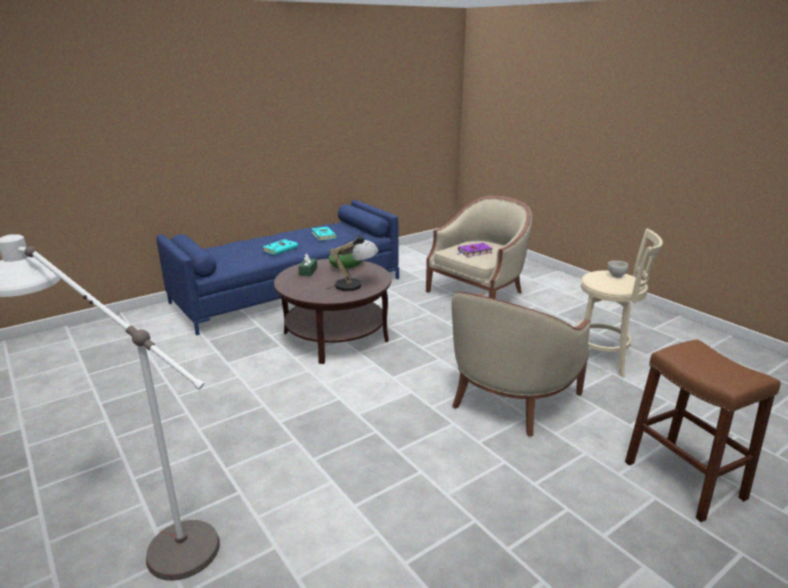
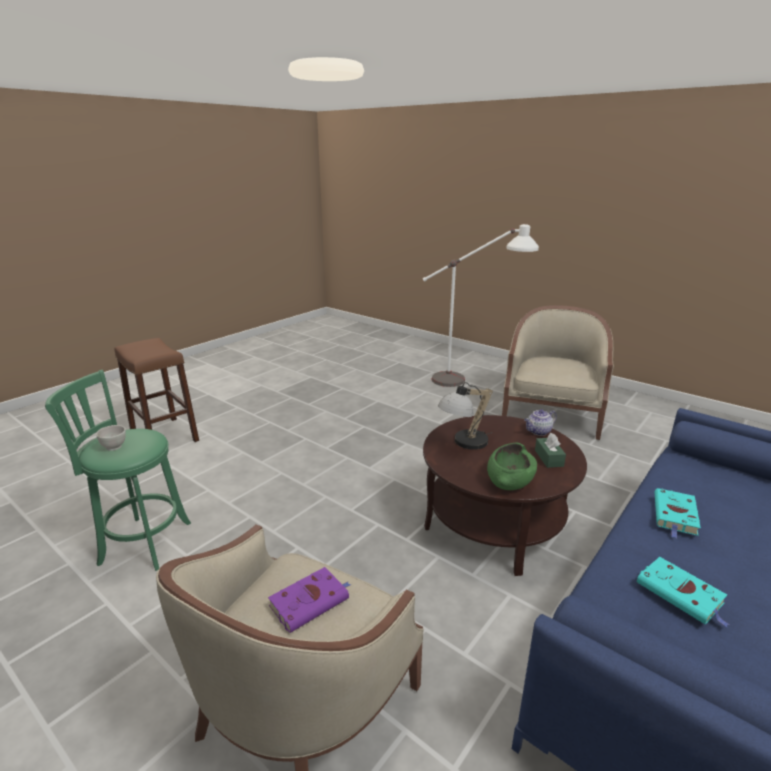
camera: 165 degrees right, 0 degrees up
beige armchair [451,292,591,436] -> beige armchair moved to [502,305,614,440]
beige stool [581,228,663,377] -> green stool [45,370,191,571]
none -> teapot [524,409,557,436]

